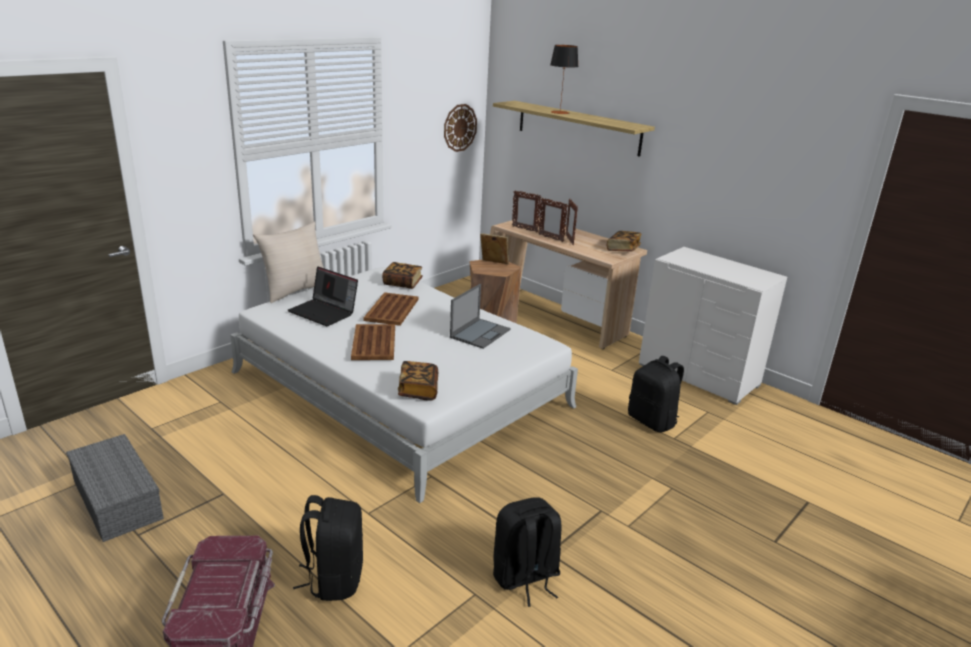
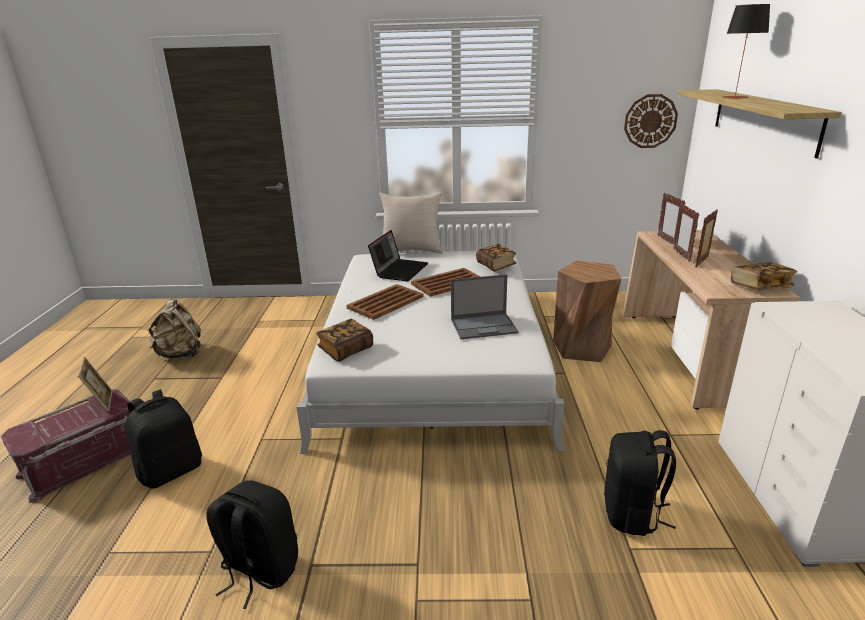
camera: 50 degrees right, 0 degrees up
grey storage box [66,434,164,542] -> beige backpack [147,300,201,358]
laptop [287,266,358,326] -> laptop turned 150 degrees counterclockwise [368,230,428,282]
picture frame [480,233,509,264] -> picture frame moved to [78,357,113,412]

